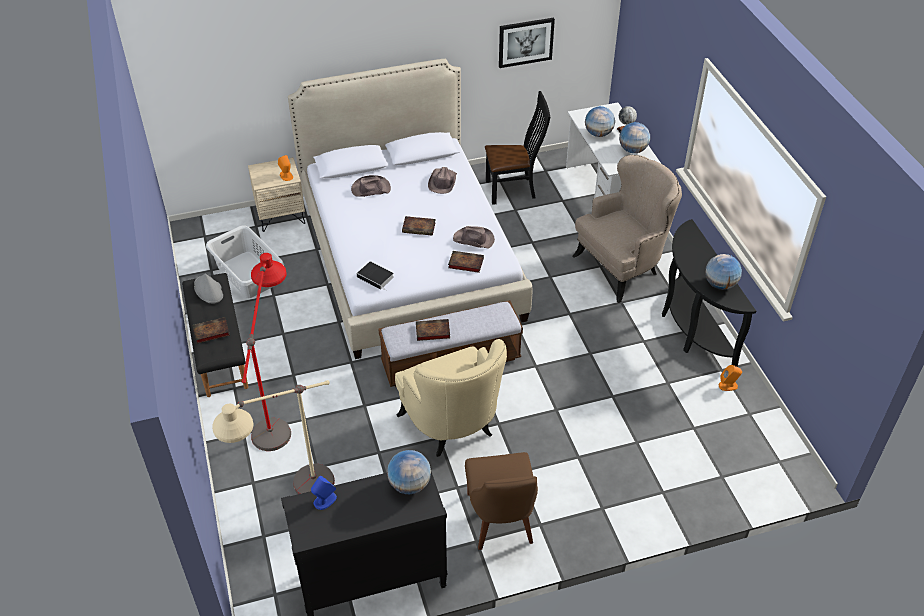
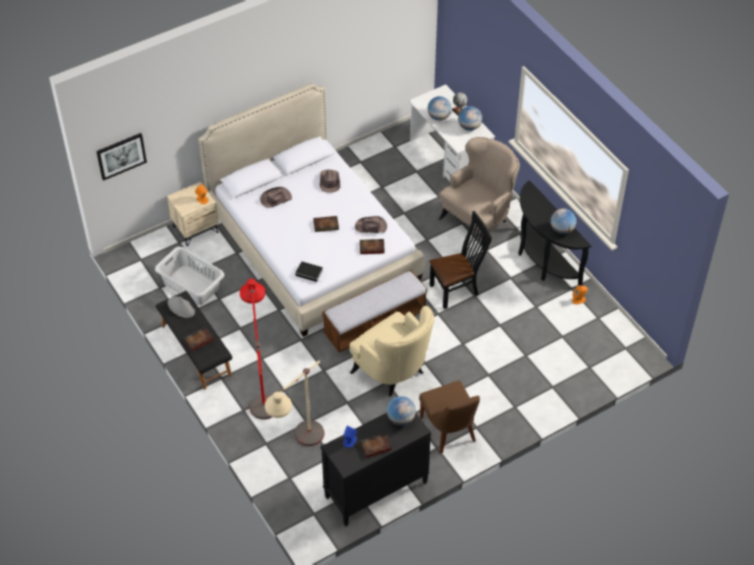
camera: 15 degrees left, 5 degrees up
book [416,319,450,341] -> book moved to [360,433,392,458]
black chair [485,91,550,205] -> black chair moved to [429,211,492,309]
picture [499,18,555,68] -> picture moved to [96,133,147,181]

